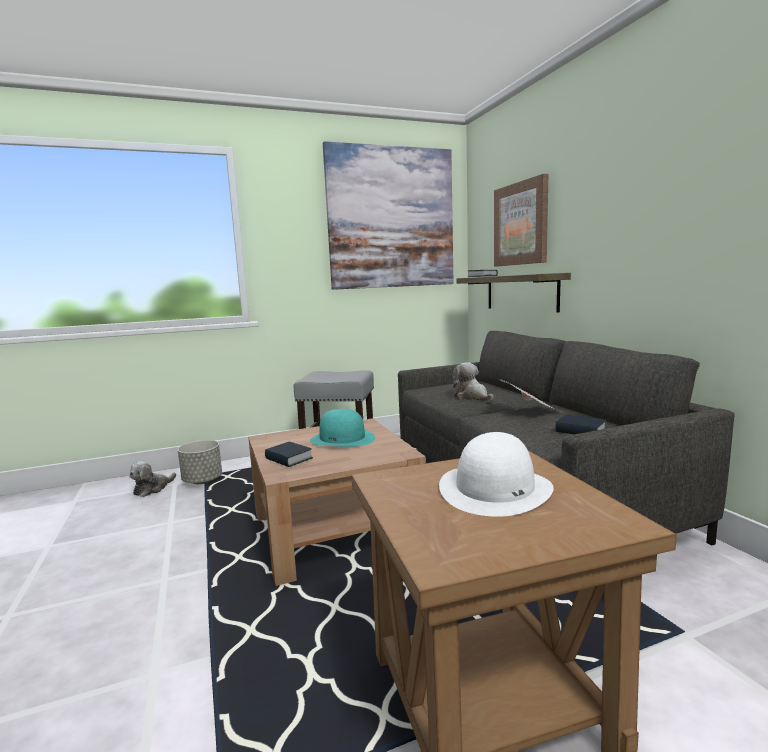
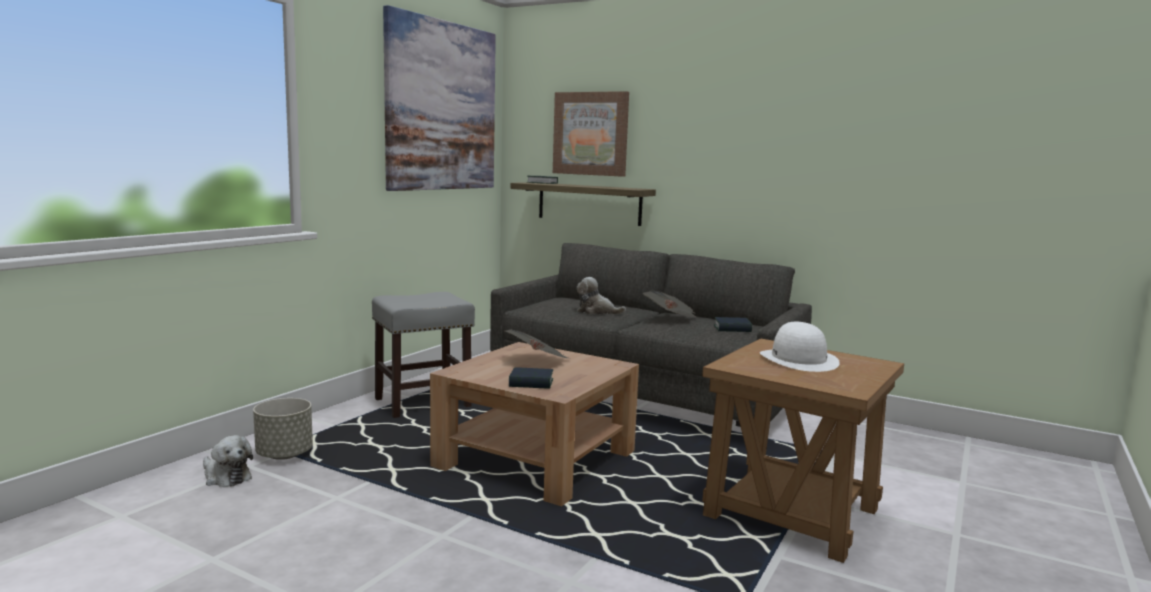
camera: 40 degrees left, 0 degrees up
plush toy [129,461,176,497] -> plush toy turned 45 degrees counterclockwise [203,435,253,487]
turquoise hat [310,409,375,447] -> newspaper [505,330,568,358]

